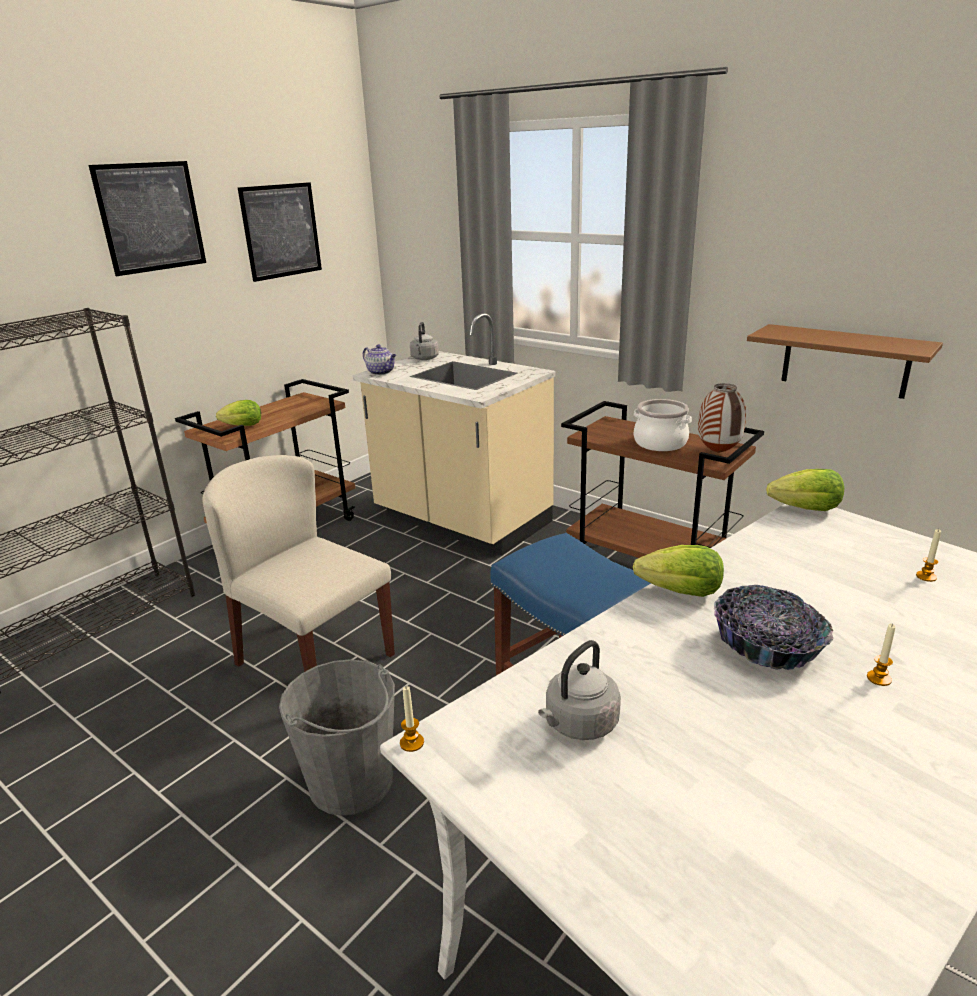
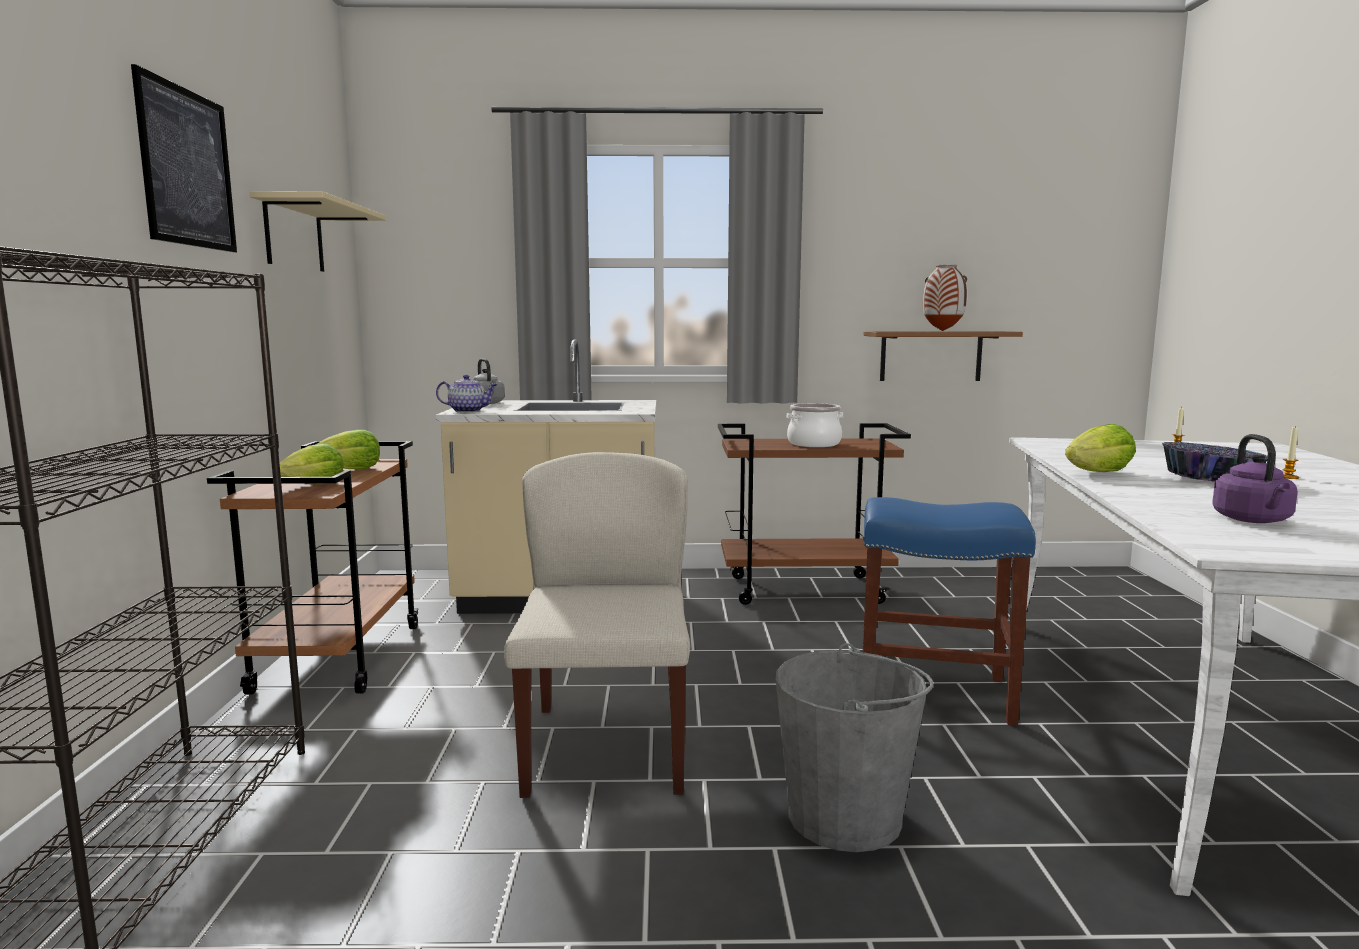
camera: 40 degrees left, 15 degrees down
beige chair [202,455,395,672] -> beige chair turned 90 degrees clockwise [504,452,690,798]
picture [238,182,322,282] -> beige shelf [250,191,386,272]
candle [400,686,424,752] -> none
grey kettle [538,640,621,740] -> purple kettle [1212,434,1298,523]
vase [698,383,746,453] -> vase moved to [923,264,967,331]
lettuce [766,469,844,511] -> lettuce moved to [317,430,380,469]

